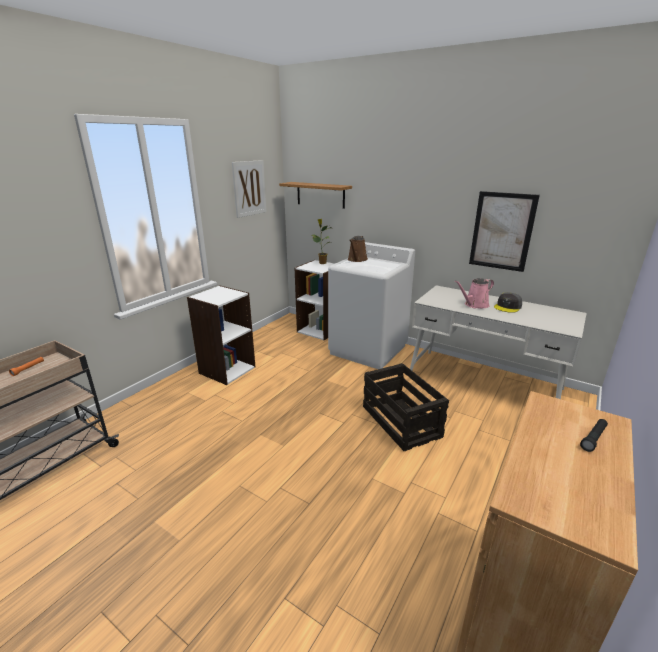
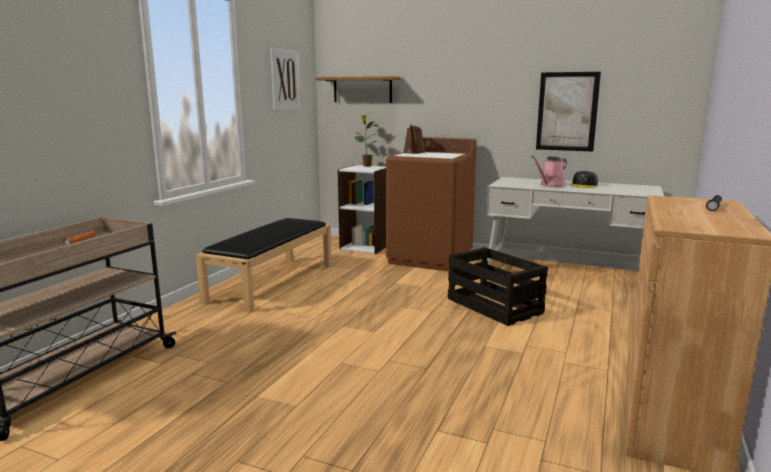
camera: 10 degrees left, 10 degrees down
white bookcase [187,285,255,385] -> black bench [196,218,332,313]
white washing machine [328,242,415,369] -> brown washing machine [386,137,477,272]

